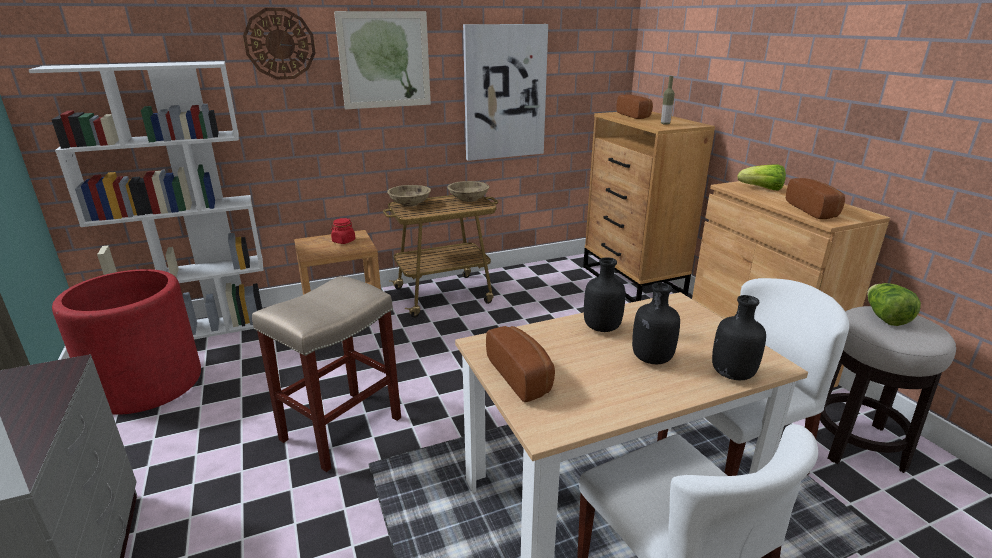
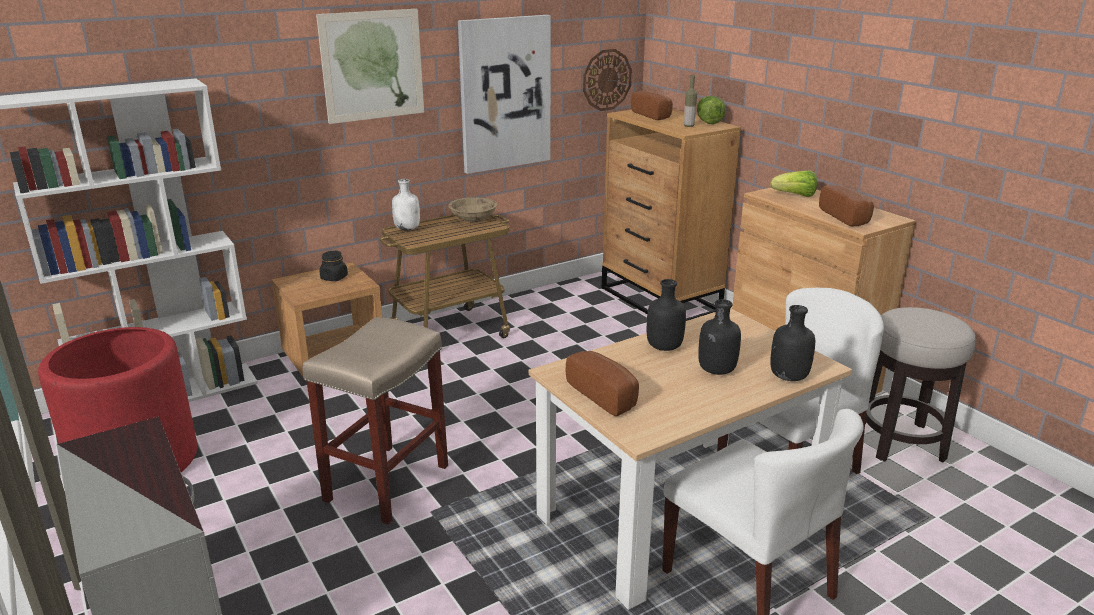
camera: 10 degrees left, 0 degrees up
wall clock [243,8,315,80] -> wall clock moved to [583,49,632,111]
red jar [331,218,355,244] -> black jar [319,250,348,281]
beige bowl [387,185,431,206] -> white bottle [392,179,420,230]
lettuce [867,283,921,326] -> lettuce moved to [697,96,726,124]

